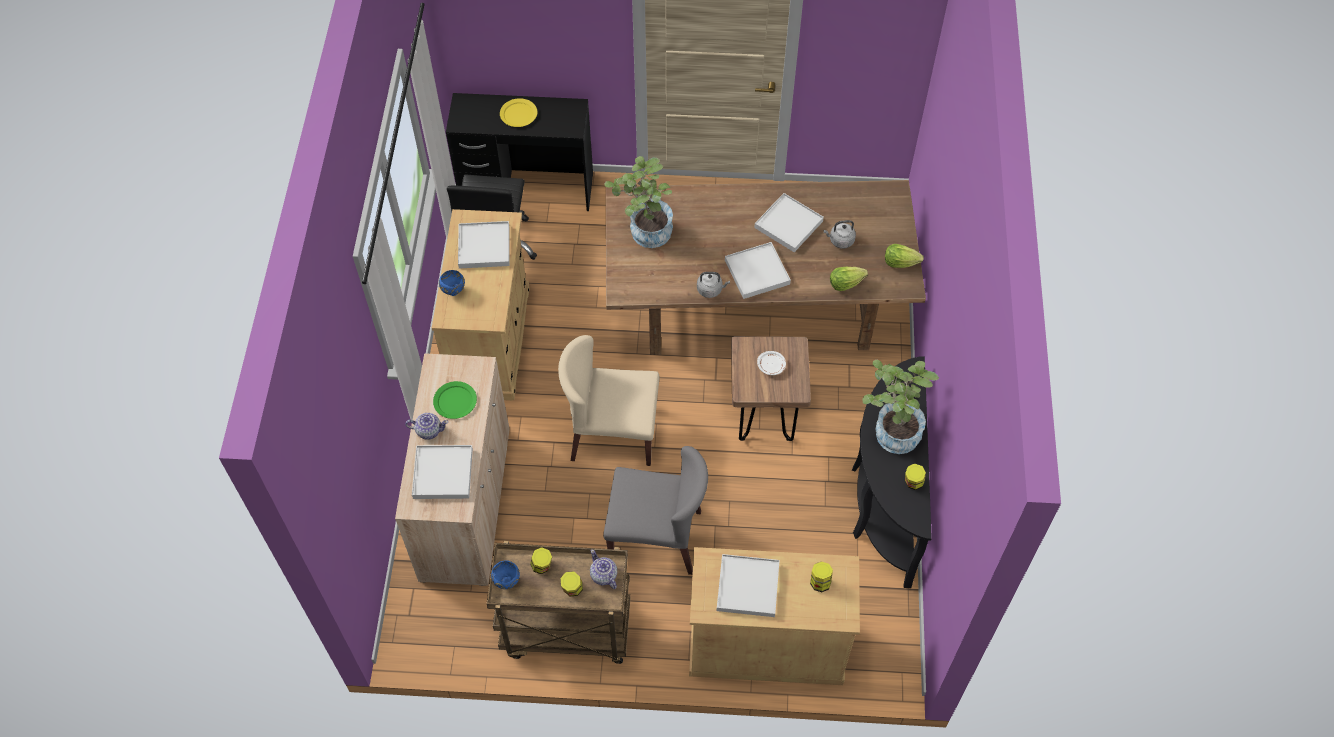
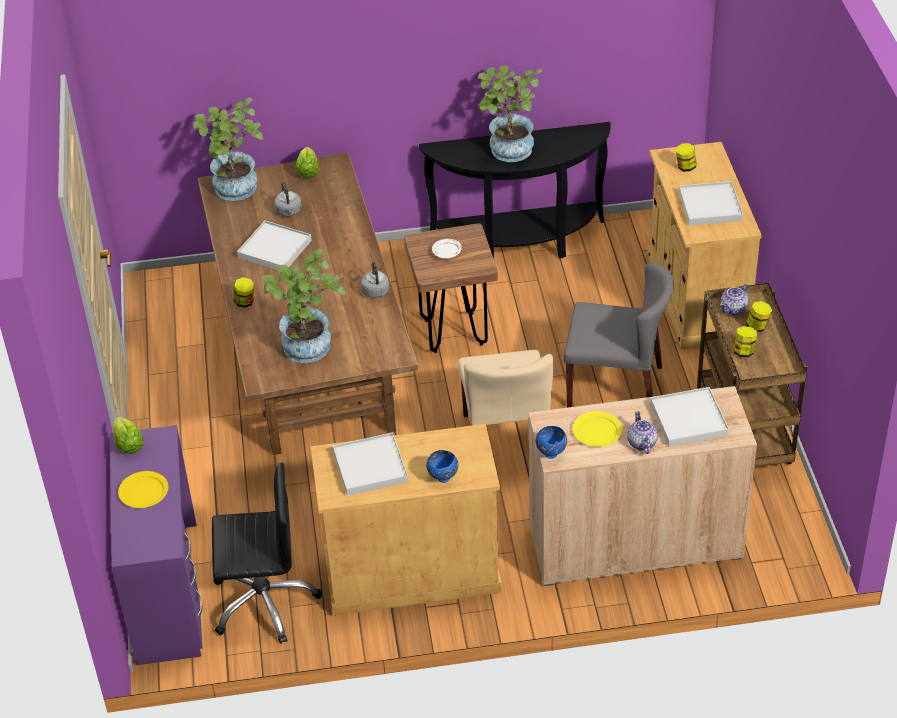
camera: 100 degrees left, 15 degrees down
green plate [433,381,477,419] -> yellow plate [572,411,622,447]
black desk [446,93,593,211] -> purple desk [110,425,203,665]
blue bowl [491,560,520,589] -> blue bowl moved to [536,426,567,459]
grey chair [603,446,708,575] -> grey chair turned 105 degrees clockwise [563,262,674,408]
white tray [725,242,791,299] -> none
lettuce [830,267,868,291] -> lettuce moved to [113,417,144,454]
jar [905,464,926,490] -> jar moved to [234,277,254,308]
none -> potted plant [193,98,263,201]

